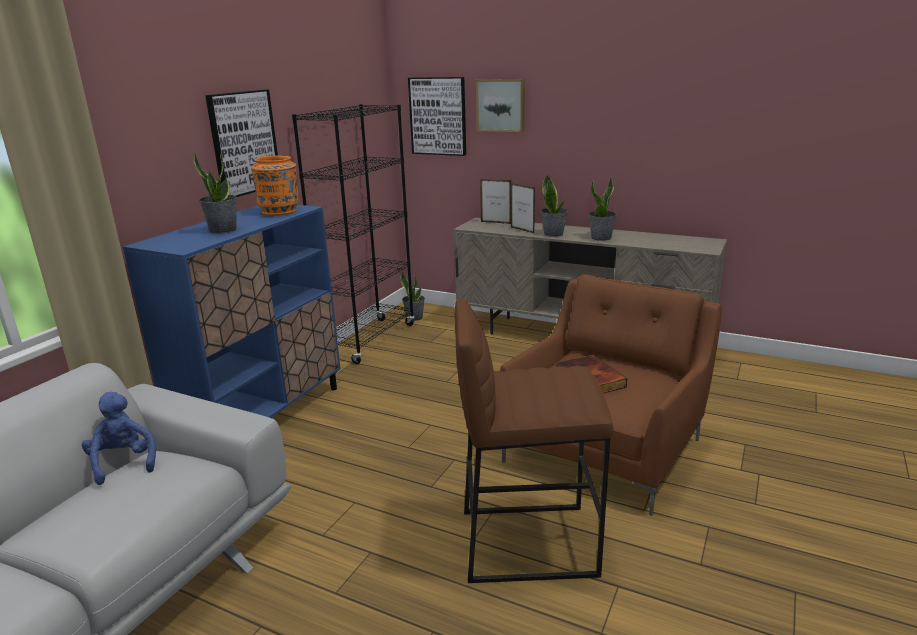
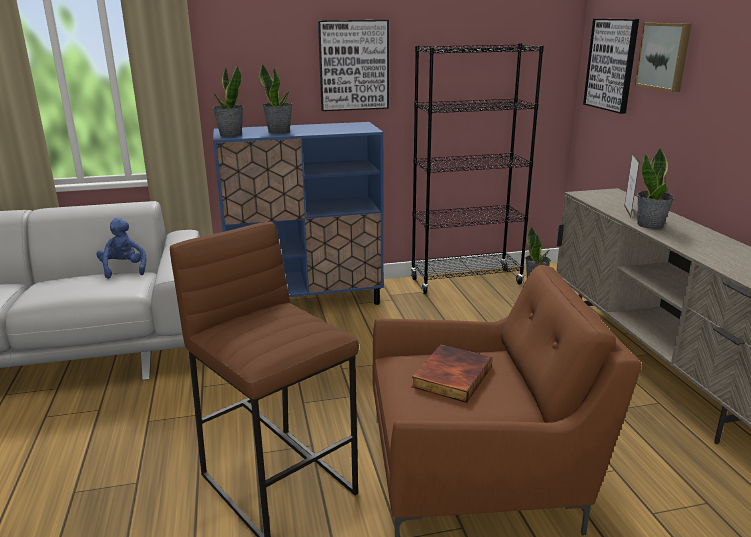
camera: 50 degrees right, 0 degrees up
blue plush toy [82,392,156,485] -> blue plush toy turned 45 degrees counterclockwise [96,218,147,279]
orange vase [251,155,299,216] -> none
picture frame [480,179,511,224] -> none
potted plant [589,176,617,241] -> potted plant moved to [212,65,244,137]

